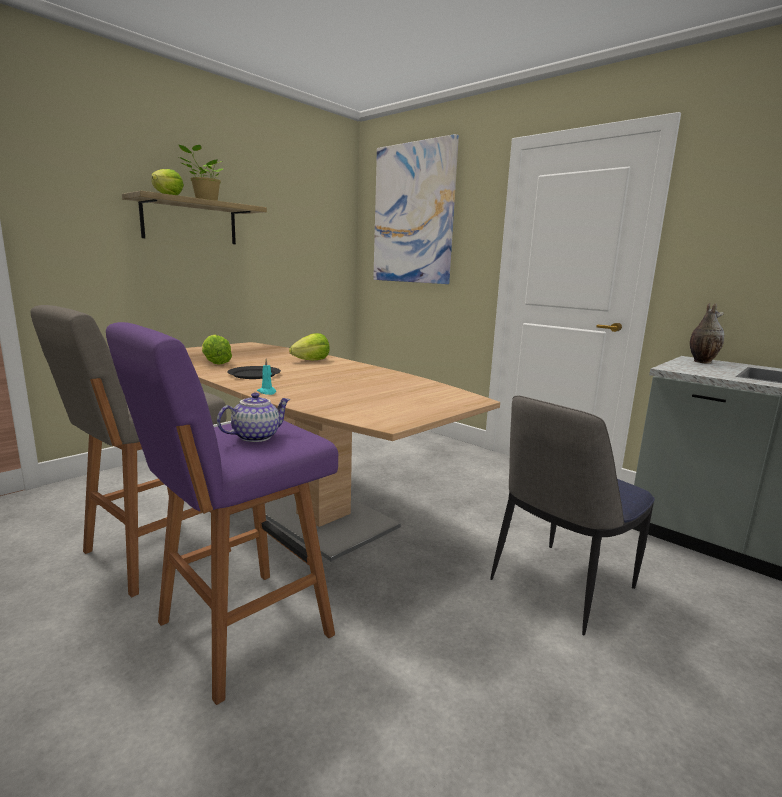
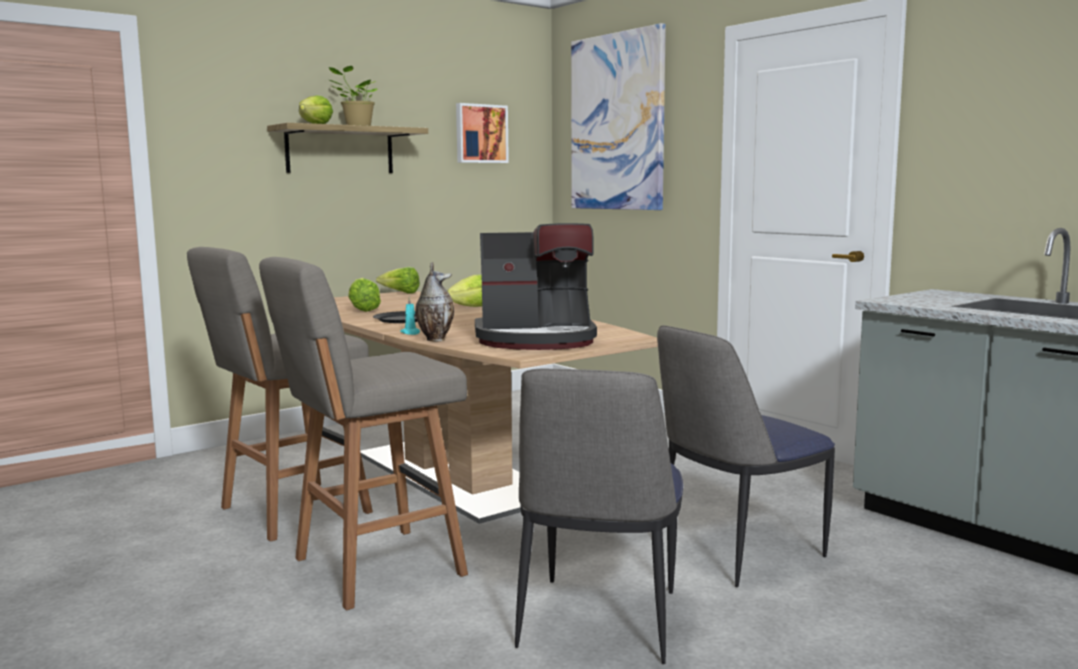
camera: 10 degrees right, 5 degrees down
purple stool [106,322,338,705] -> grey stool [259,257,468,610]
teapot [217,392,290,442] -> none
vase [690,303,725,364] -> vase moved to [415,262,454,341]
none -> lettuce [376,267,420,294]
none -> picture [456,103,509,163]
none -> coffee machine [475,223,597,350]
none -> chair [515,369,683,664]

